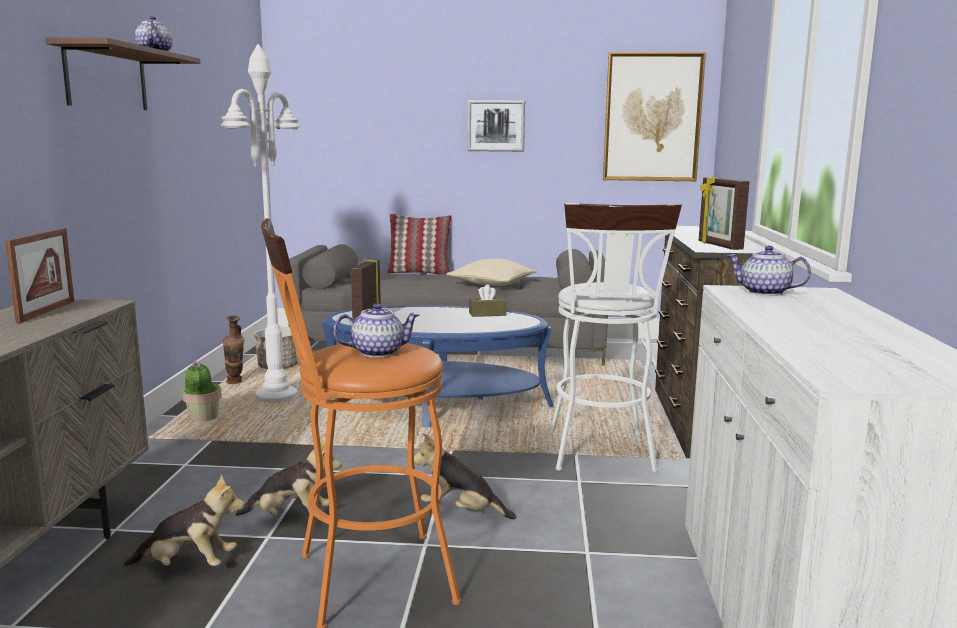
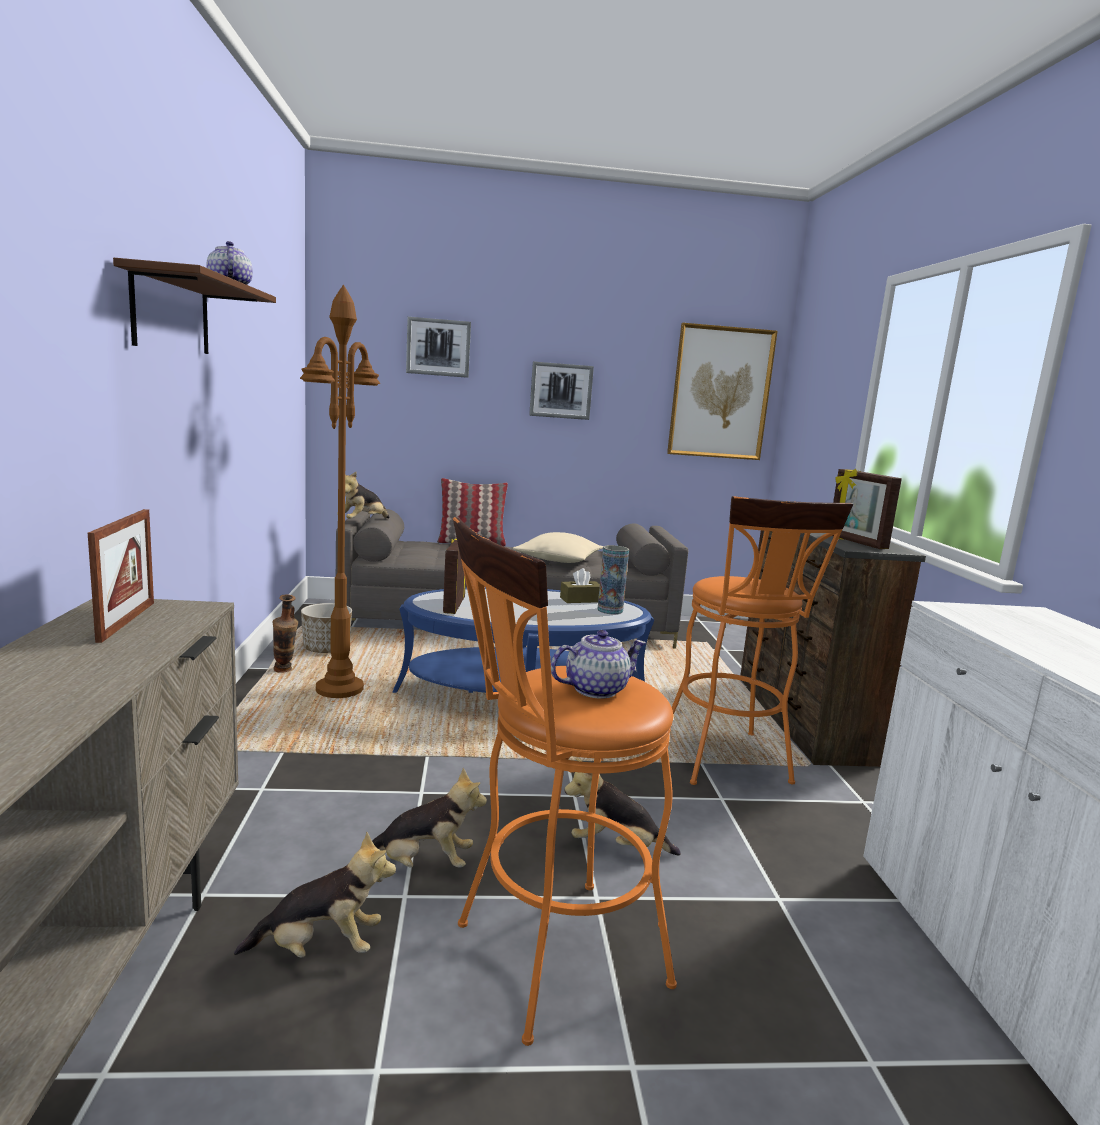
camera: 10 degrees left, 0 degrees up
potted plant [182,361,222,422] -> none
white floor lamp [221,44,300,403] -> brown floor lamp [300,285,380,698]
white stool [549,203,682,472] -> orange stool [672,496,853,785]
teapot [727,246,811,296] -> none
none -> plush toy [337,472,389,519]
none -> picture [406,317,471,378]
none -> vase [598,545,629,615]

